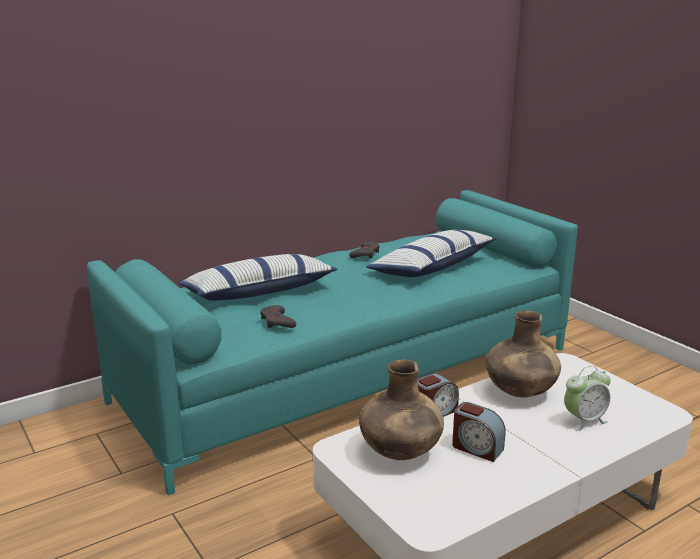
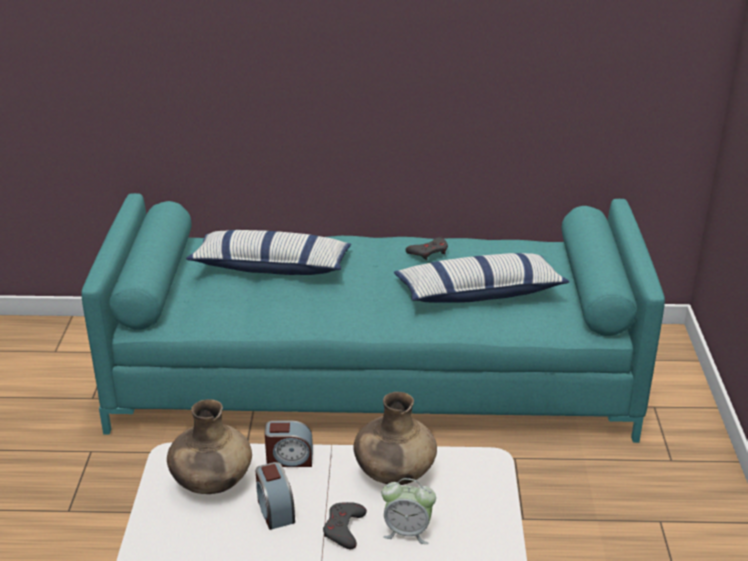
camera: 35 degrees right, 10 degrees up
grey game controller [260,305,296,328] -> grey game controller moved to [323,502,367,549]

